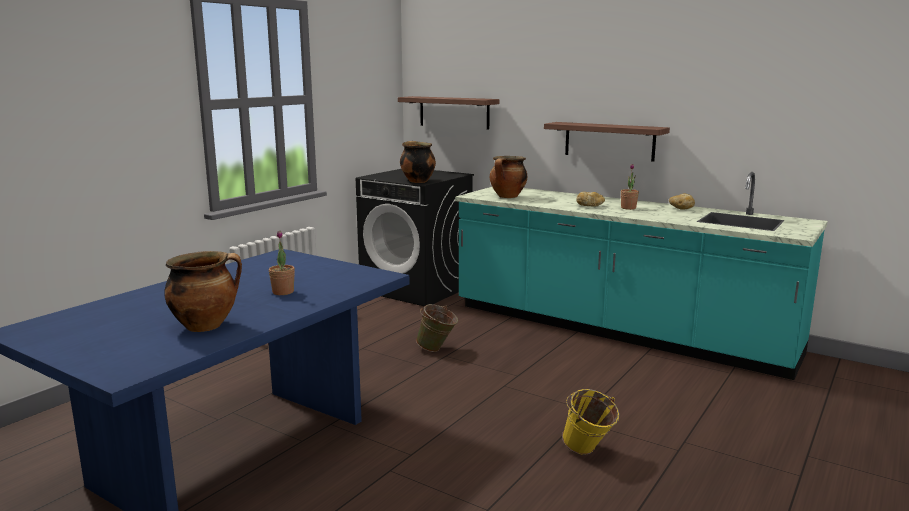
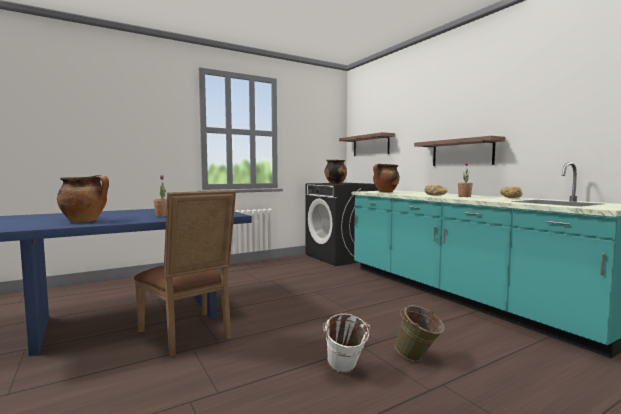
camera: 25 degrees right, 10 degrees down
green bucket [416,304,458,352] -> green bucket moved to [395,305,445,361]
yellow bucket [562,389,619,455] -> white bucket [323,314,370,373]
none -> brown chair [134,190,236,357]

